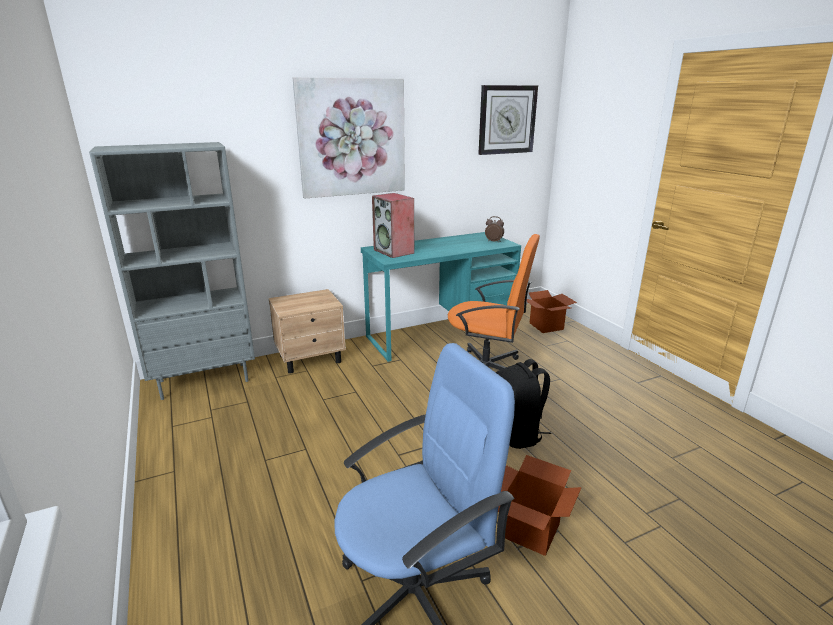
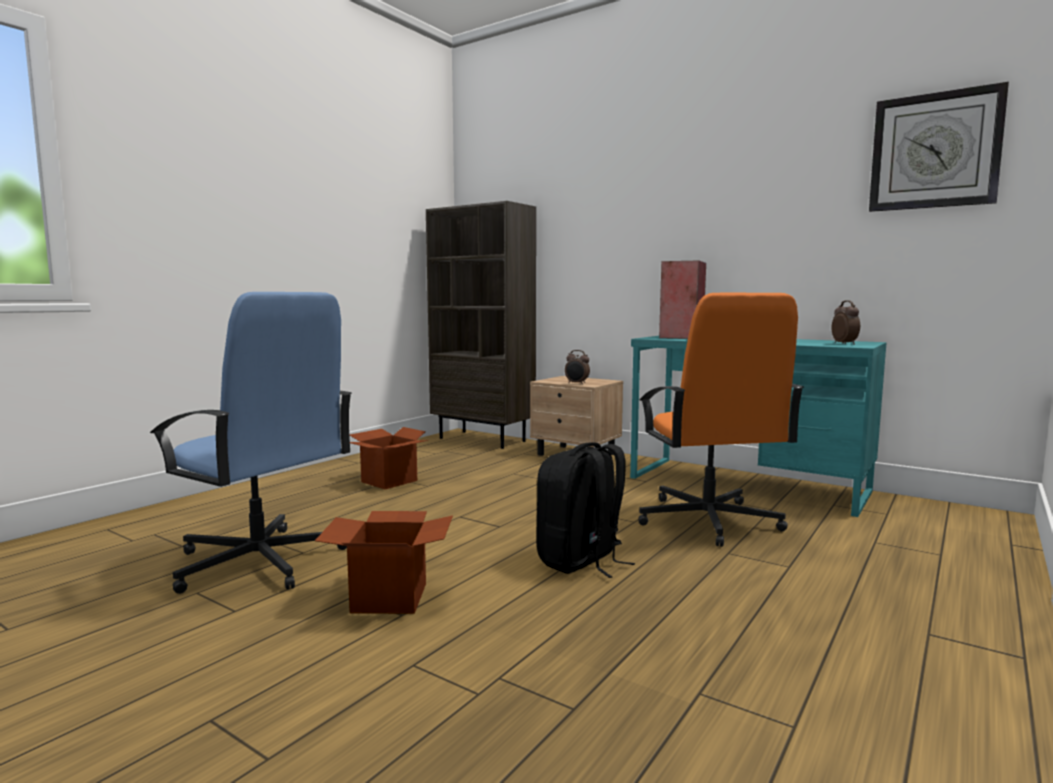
camera: 60 degrees right, 15 degrees down
grey bookcase [89,142,255,400] -> brown bookcase [426,201,536,449]
picture [293,77,405,199] -> none
cardboard box [527,290,577,333] -> cardboard box moved to [350,427,429,489]
none -> alarm clock [565,350,590,385]

